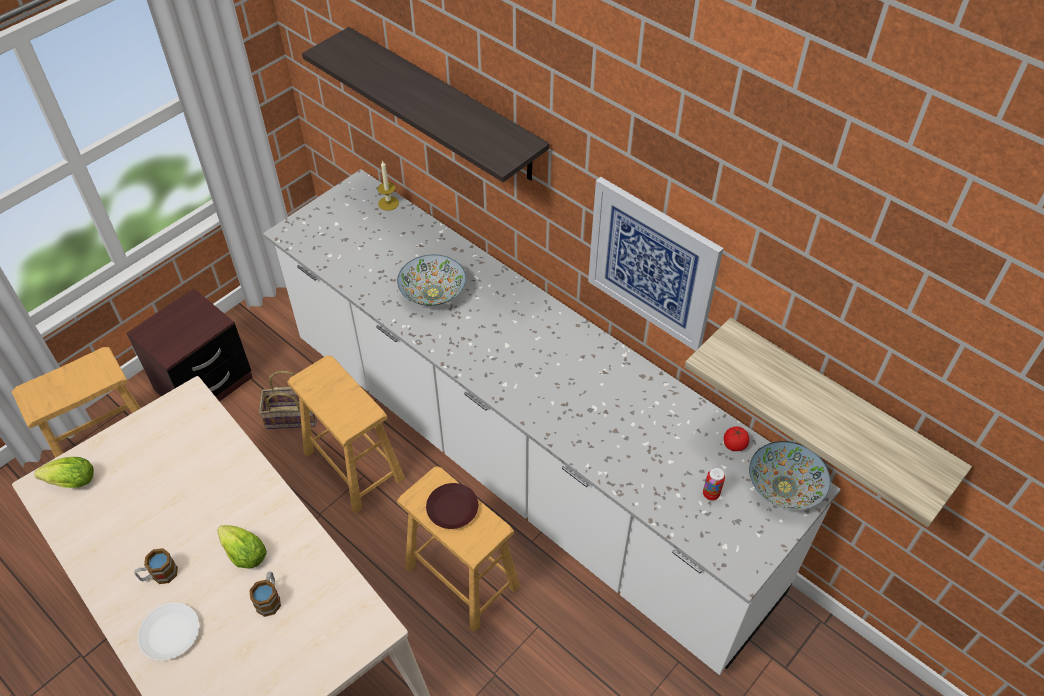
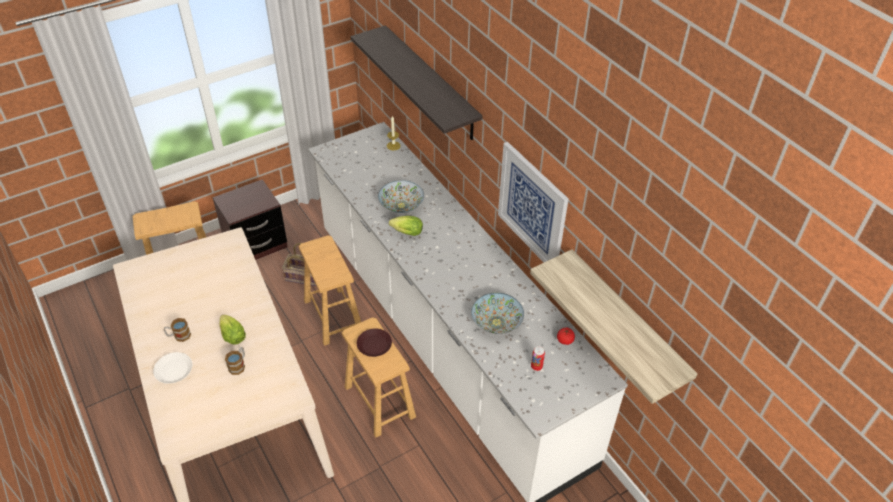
camera: 15 degrees right, 5 degrees down
lettuce [35,457,94,488] -> lettuce moved to [389,216,423,236]
bowl [749,441,831,510] -> bowl moved to [471,293,524,334]

